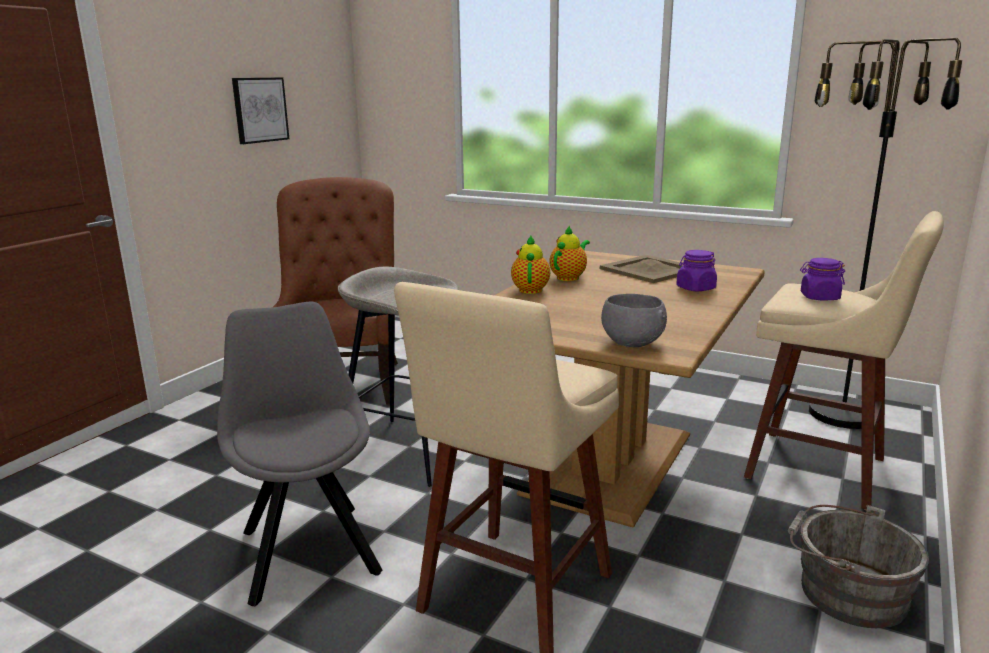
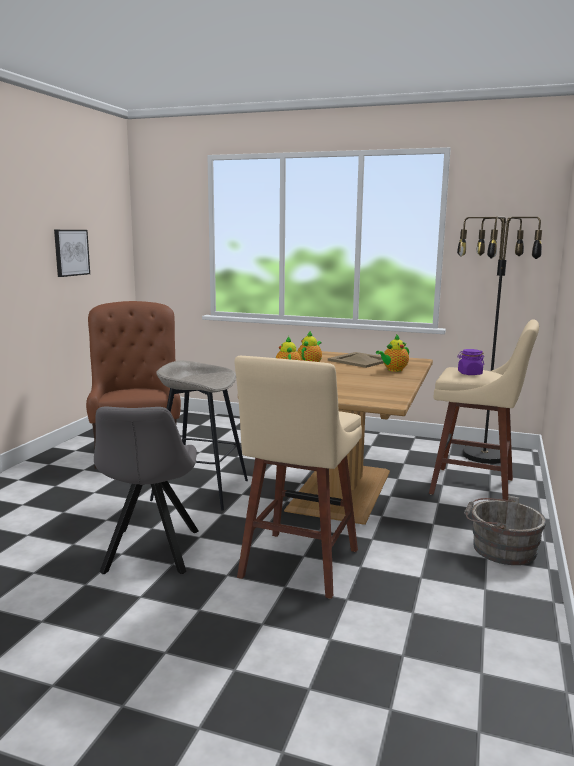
camera: 10 degrees left, 5 degrees down
grey chair [217,302,383,607] -> grey chair turned 150 degrees counterclockwise [94,407,199,574]
grey bowl [601,294,667,347] -> none
purple jar [676,250,717,291] -> teapot [376,334,409,372]

